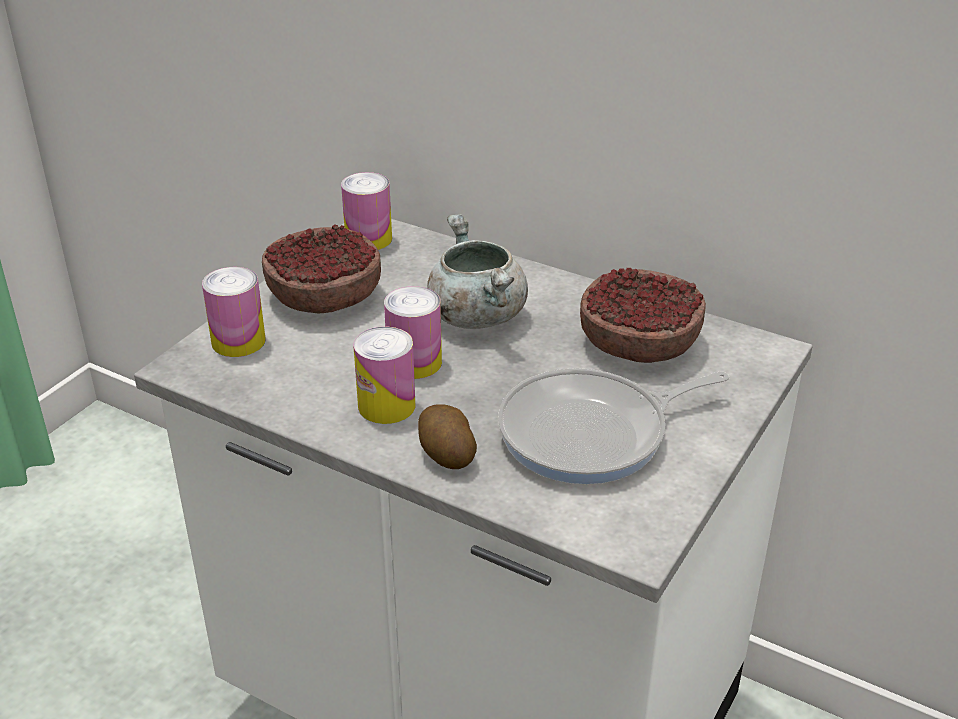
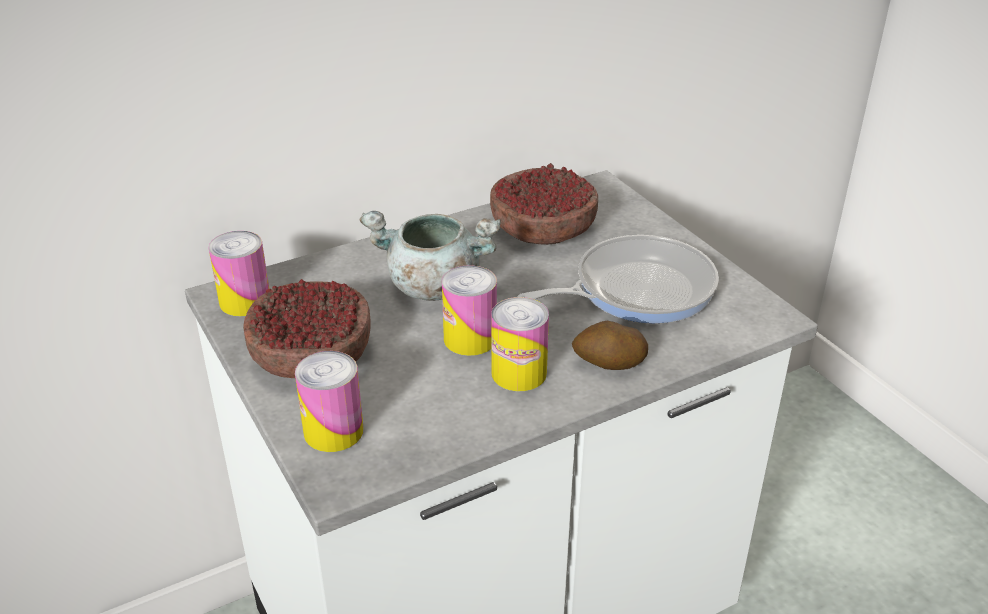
camera: 60 degrees left, 0 degrees up
frying pan [498,368,730,484] -> frying pan turned 120 degrees counterclockwise [518,235,719,323]

